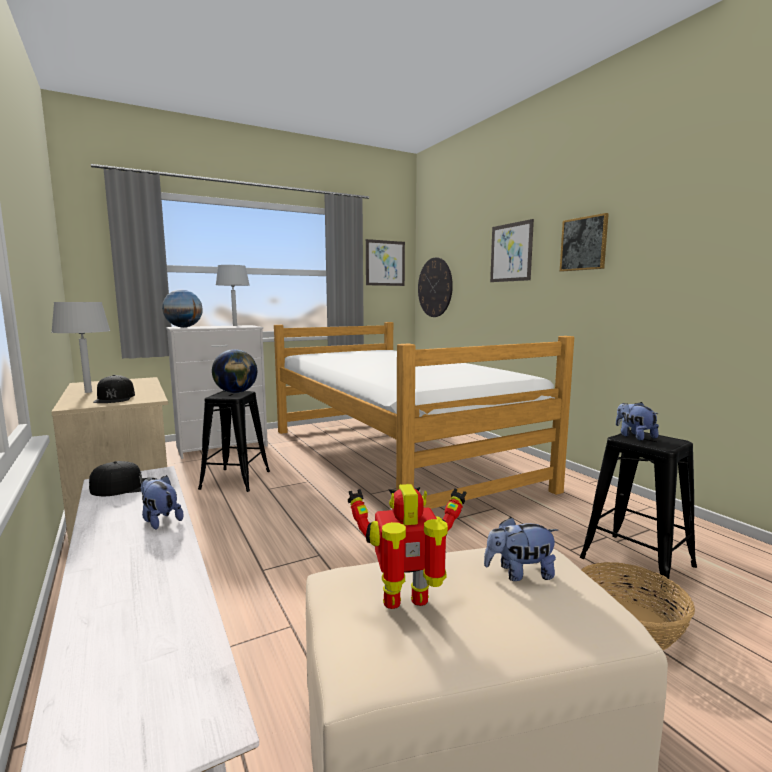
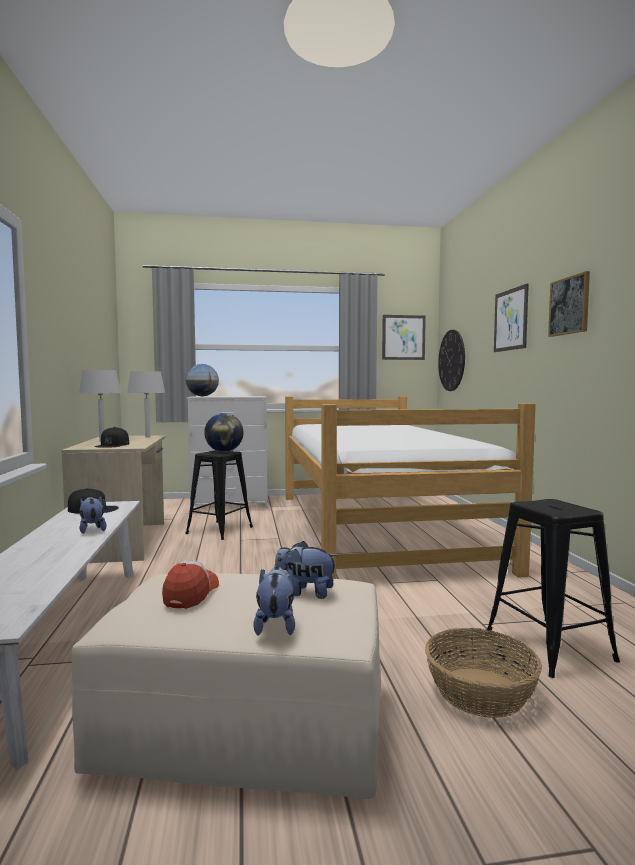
camera: 20 degrees right, 5 degrees down
grey table lamp [216,265,250,326] -> grey table lamp moved to [127,371,165,438]
toy robot [348,484,467,609] -> cap [162,560,219,609]
plush toy [616,402,659,441] -> plush toy moved to [253,566,295,636]

